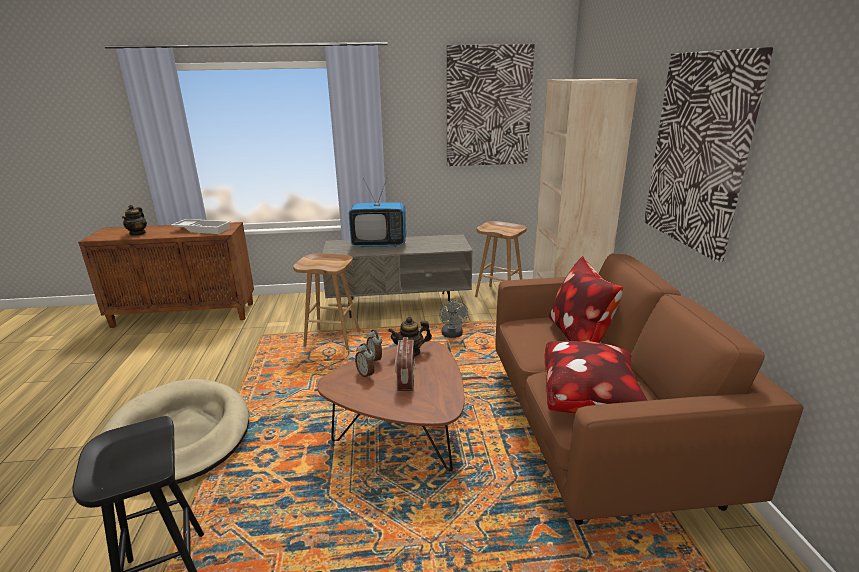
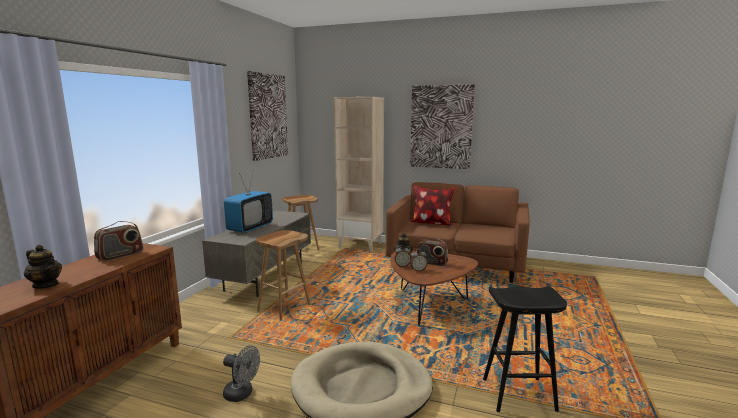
camera: 65 degrees left, 10 degrees down
white tray [171,219,231,234] -> radio [94,221,143,261]
grey fan [439,300,468,338] -> grey fan moved to [223,345,260,402]
pillow [544,341,648,413] -> none

